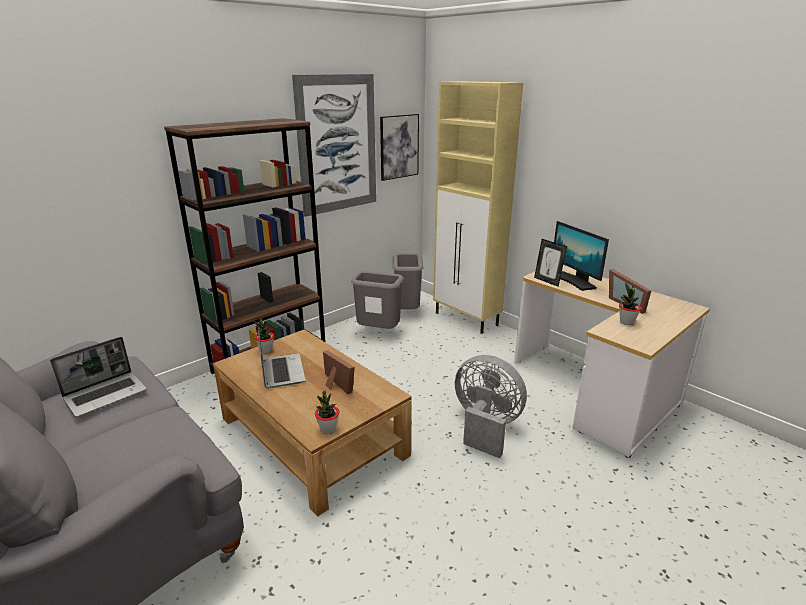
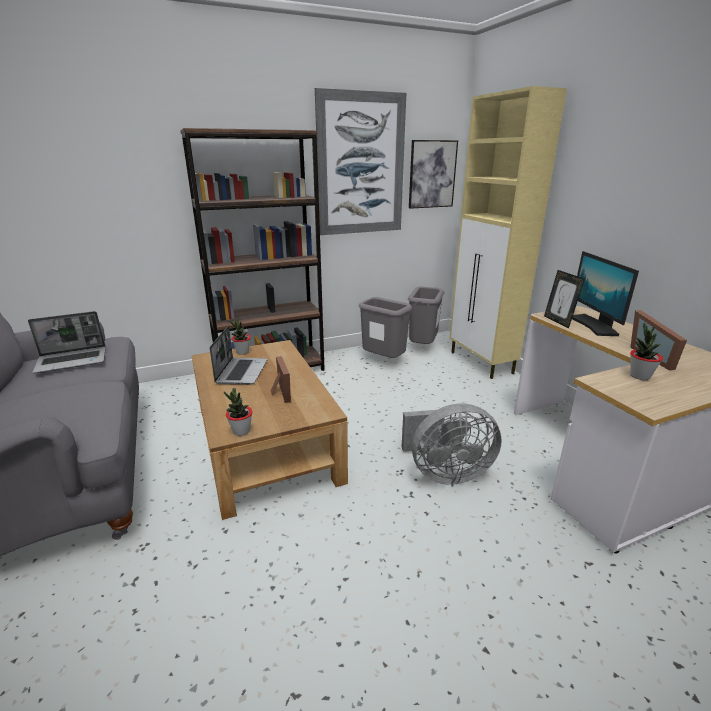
camera: 20 degrees right, 0 degrees up
grey fan [455,355,527,458] -> grey fan turned 120 degrees clockwise [402,404,502,485]

